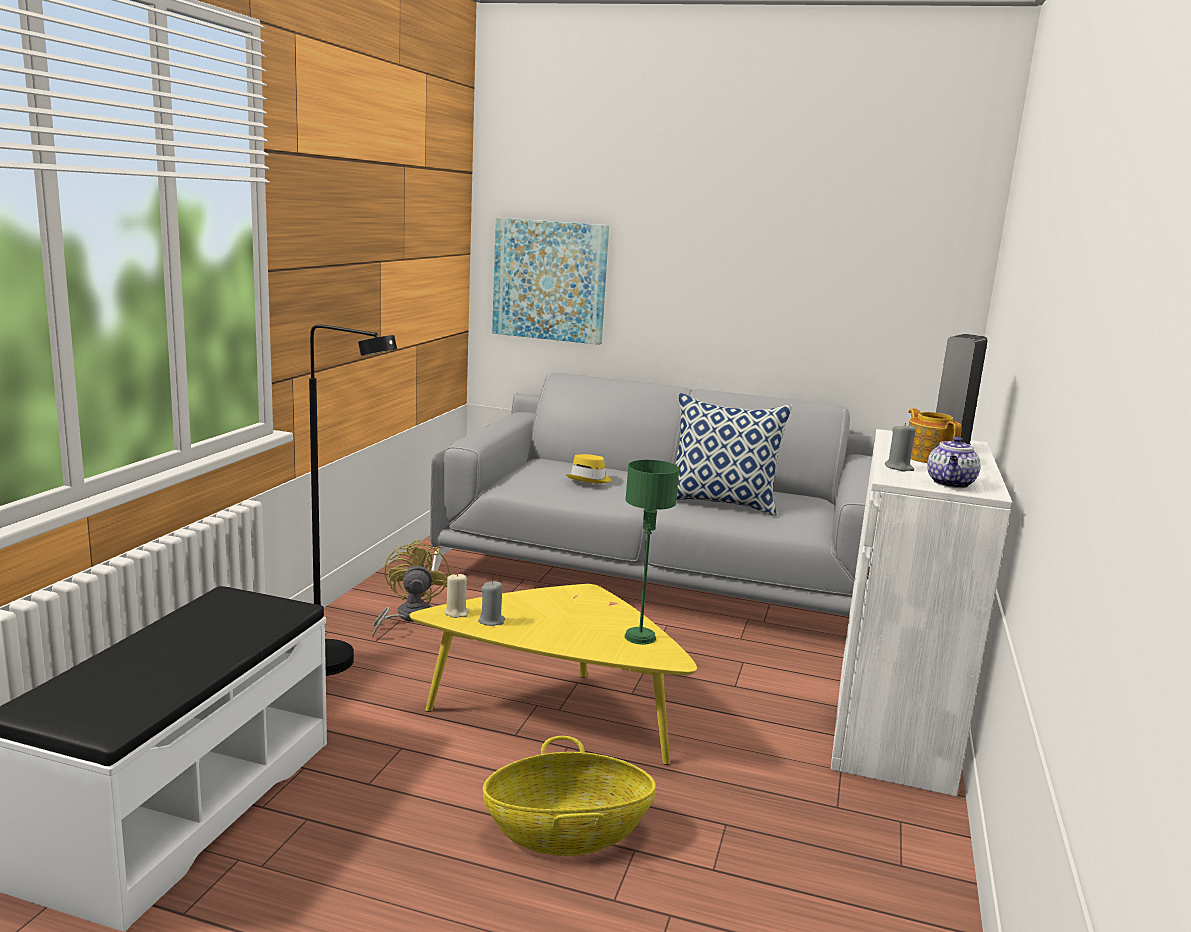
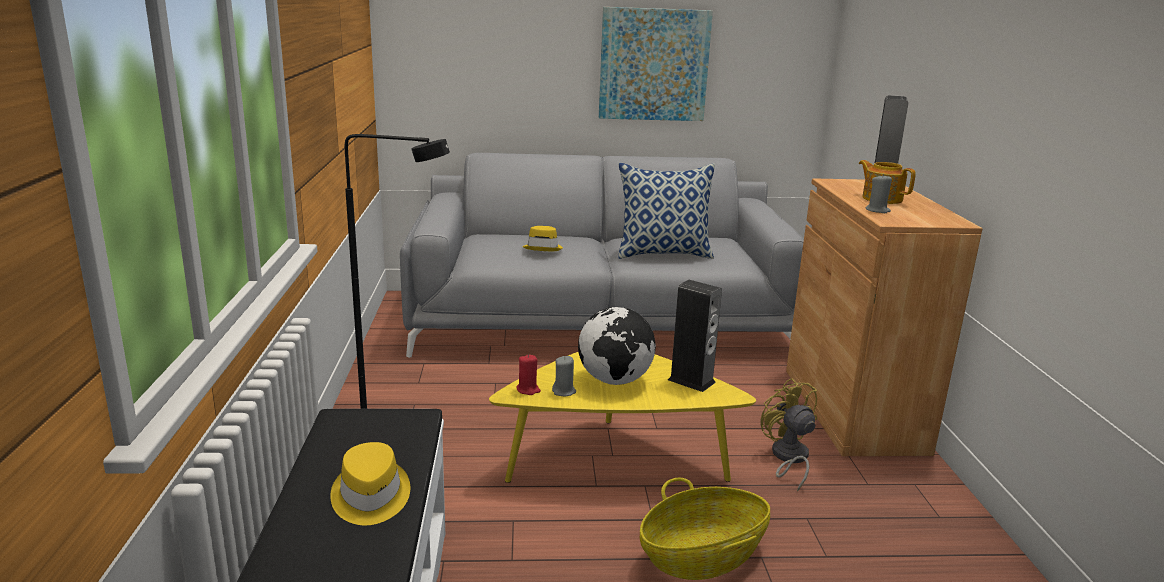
camera: 20 degrees left, 5 degrees up
yellow fan [372,539,450,637] -> yellow fan moved to [760,378,817,492]
beige candle [445,573,469,618] -> red candle [516,354,541,395]
picture [492,217,609,345] -> picture moved to [599,7,713,121]
green table lamp [625,460,679,645] -> speaker [668,280,722,392]
white cabinet [831,429,1012,797] -> brown cabinet [786,178,983,456]
teapot [927,436,981,488] -> none
none -> yellow hat [330,442,410,525]
none -> globe [578,307,656,385]

